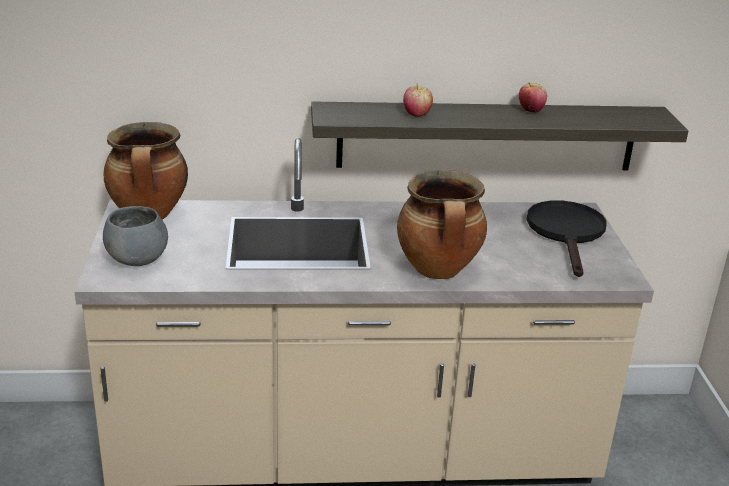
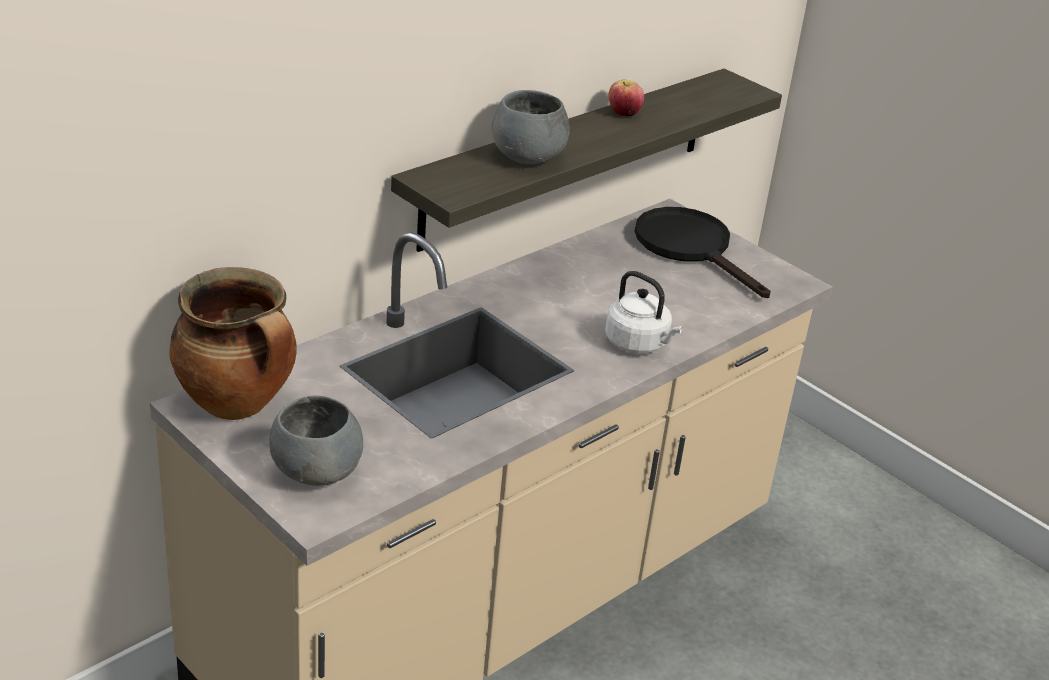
camera: 40 degrees left, 5 degrees up
cooking pot [397,170,487,279] -> white kettle [605,271,683,354]
apple [403,83,433,117] -> grey bowl [492,90,570,164]

